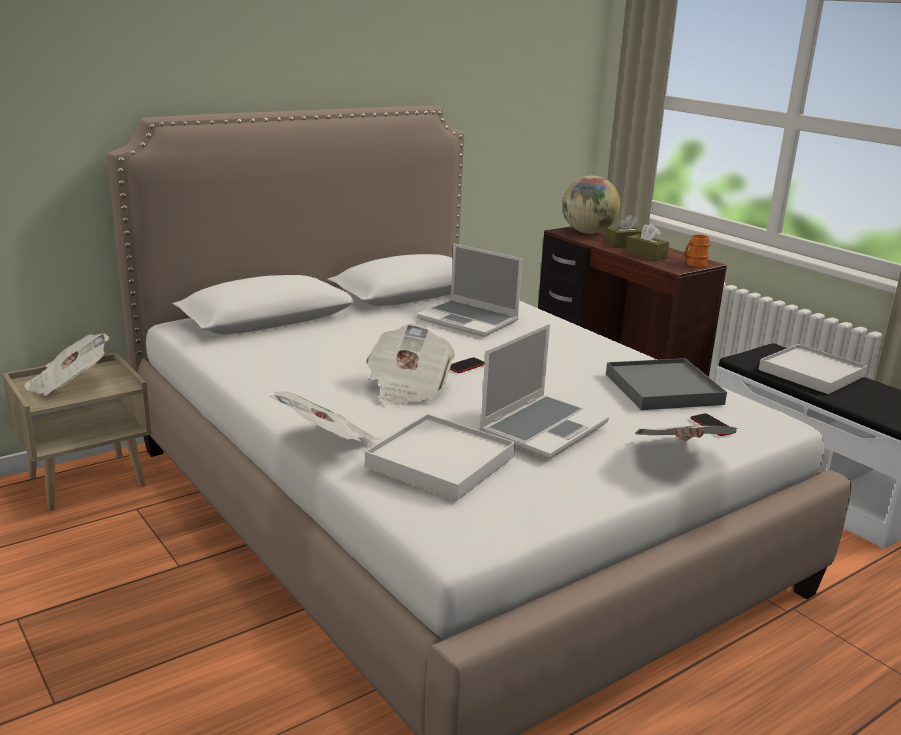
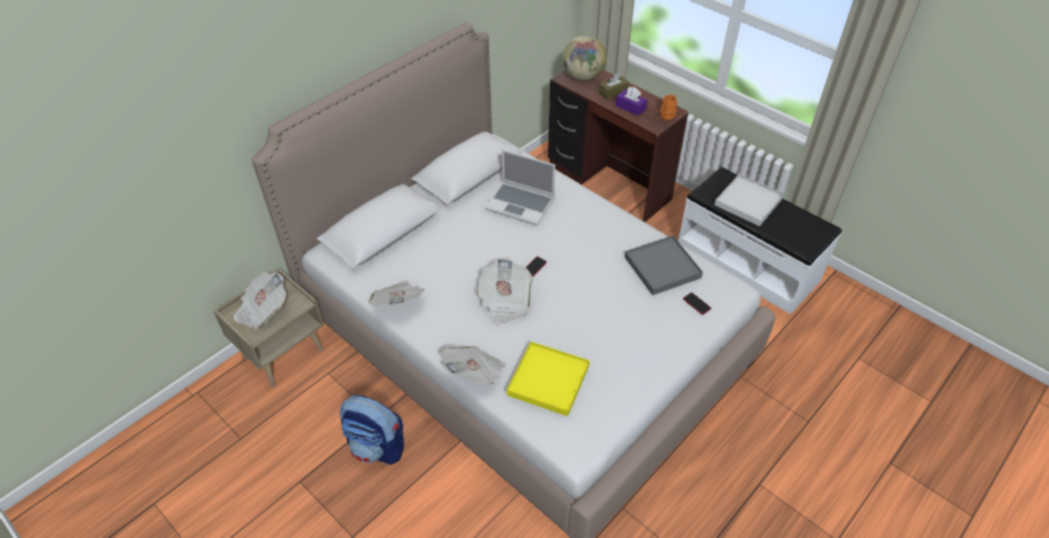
camera: 10 degrees left, 25 degrees up
white tray [365,414,515,500] -> yellow tray [507,342,590,416]
laptop [480,324,609,459] -> none
brown tissue box [626,223,669,261] -> purple tissue box [616,87,647,116]
newspaper [635,426,738,441] -> newspaper moved to [368,280,425,307]
none -> backpack [340,395,404,465]

